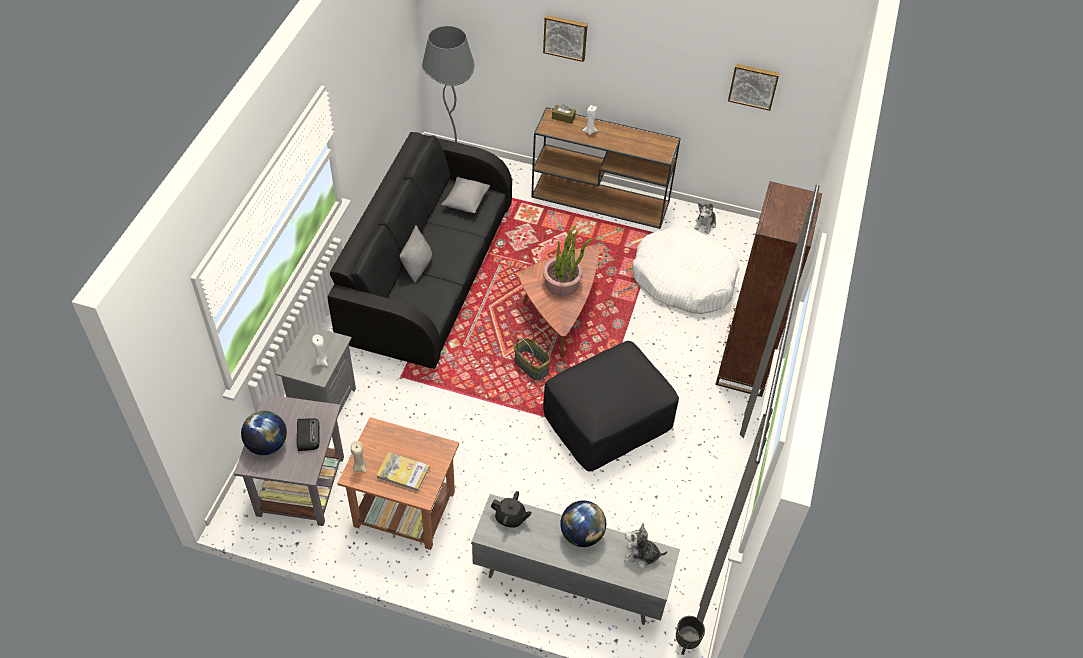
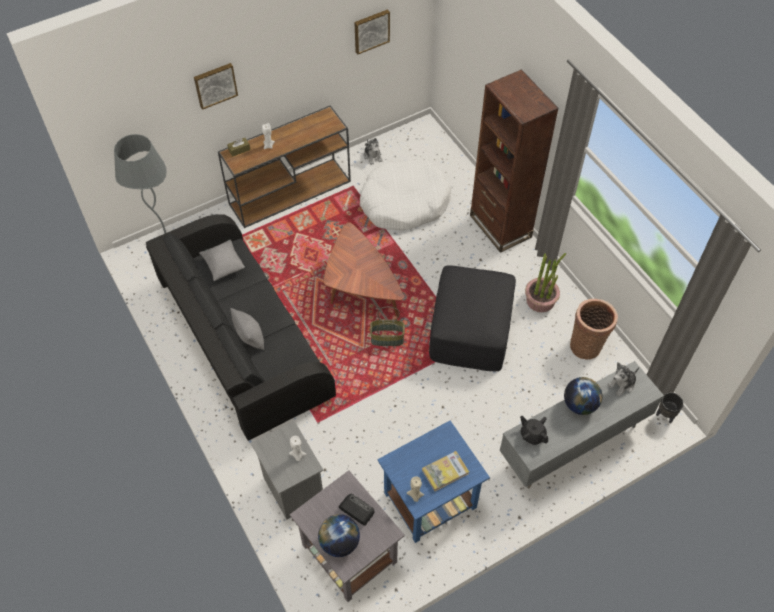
camera: 45 degrees left, 5 degrees up
brown side table [337,417,459,550] -> blue side table [378,420,490,543]
black teapot [490,491,532,528] -> black teapot turned 105 degrees counterclockwise [520,415,548,445]
potted plant [543,225,593,296] -> potted plant moved to [525,253,566,312]
none -> basket [570,299,618,360]

